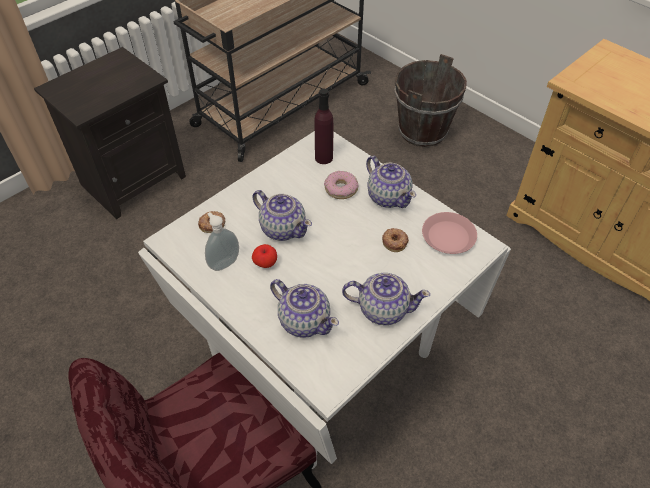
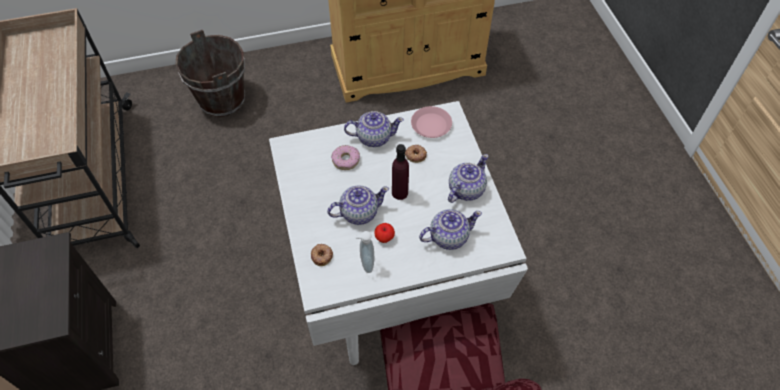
camera: 60 degrees left, 5 degrees up
purple bottle [315,89,333,164] -> purple bottle moved to [392,144,409,200]

